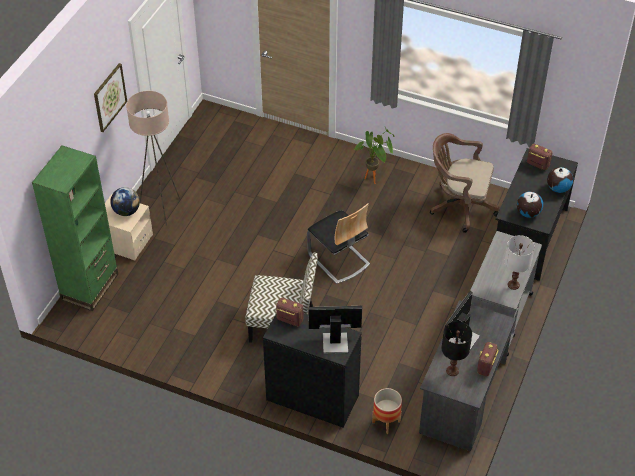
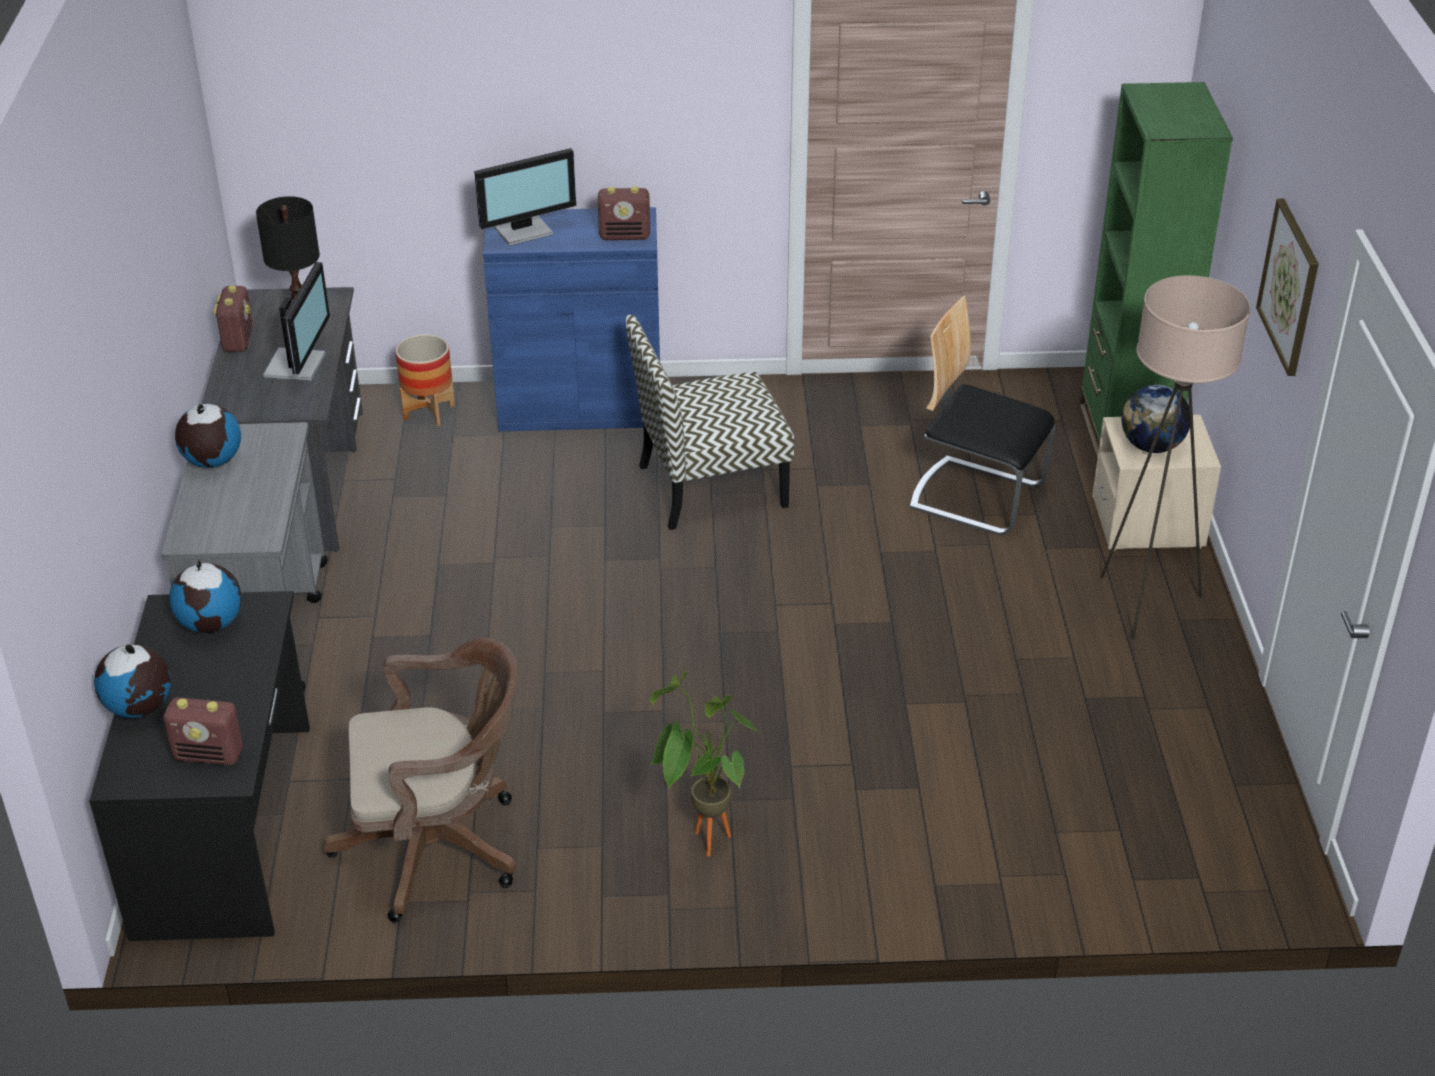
camera: 155 degrees right, 10 degrees down
black cabinet [263,313,362,428] -> blue cabinet [483,207,660,431]
chair [307,203,370,284] -> chair moved to [910,296,1055,535]
white table lamp [504,235,535,290] -> globe [175,403,241,468]

